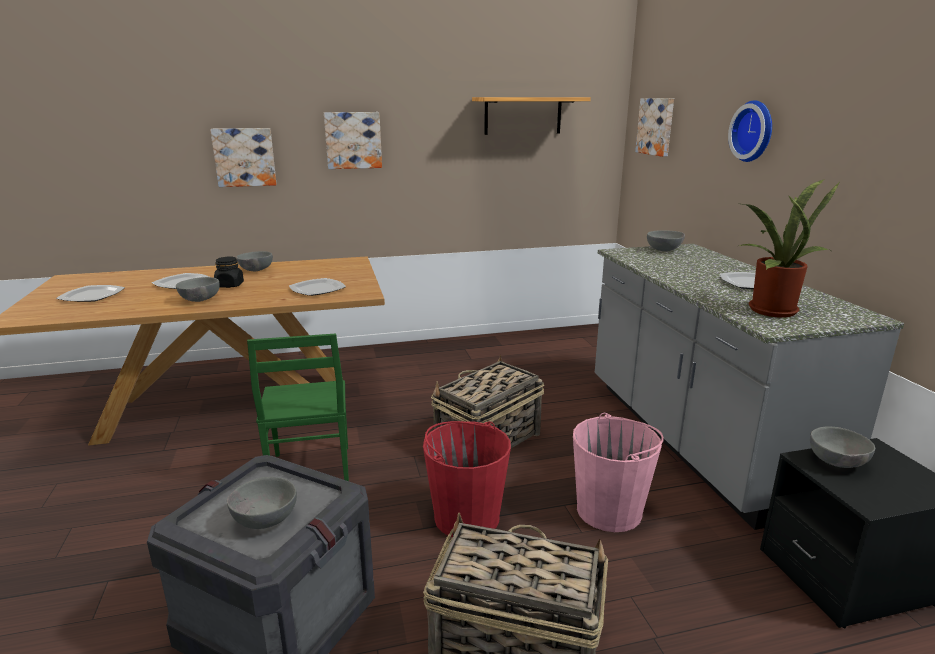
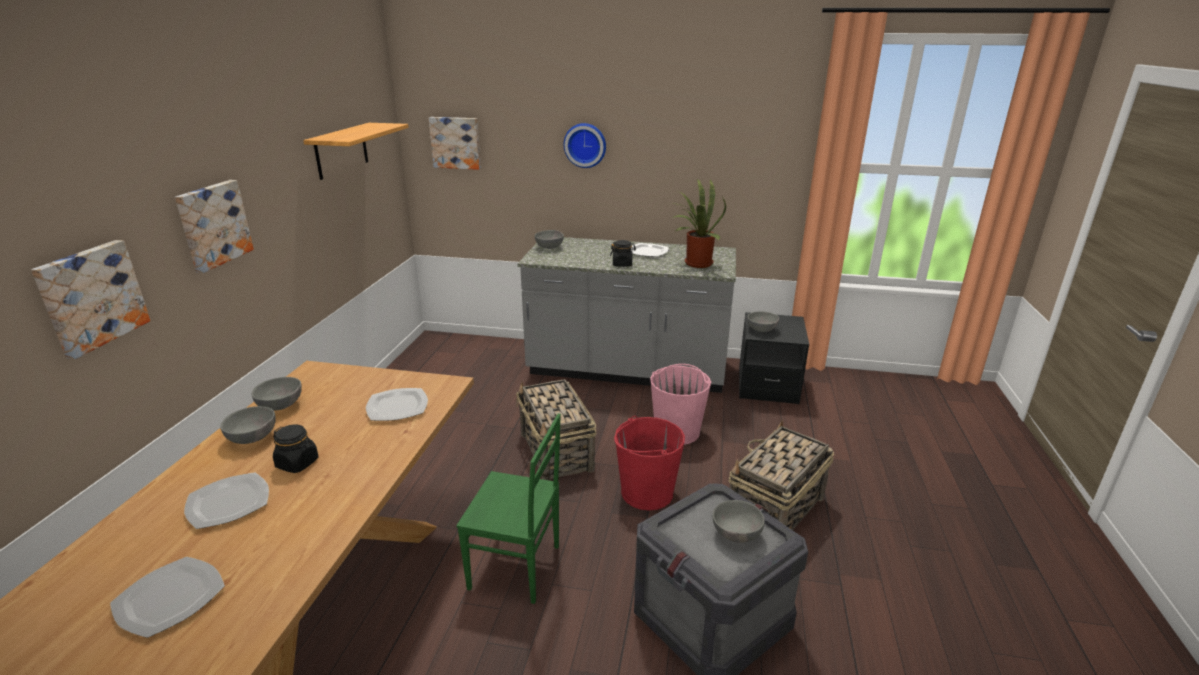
camera: 65 degrees left, 5 degrees up
grey bowl [176,277,220,302] -> grey bowl moved to [252,377,302,411]
none -> black jar [610,240,636,267]

